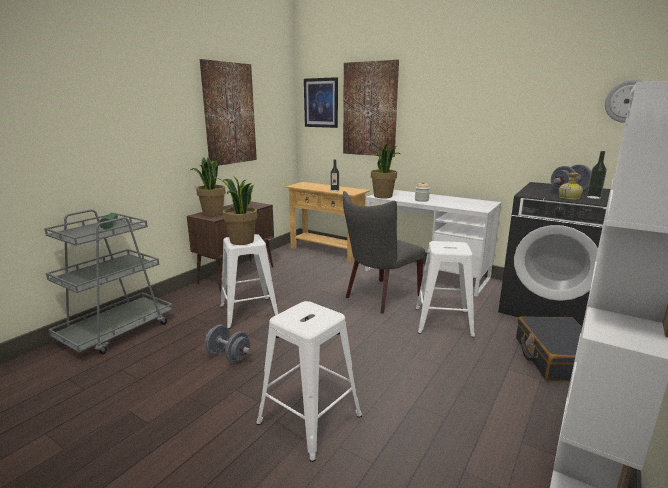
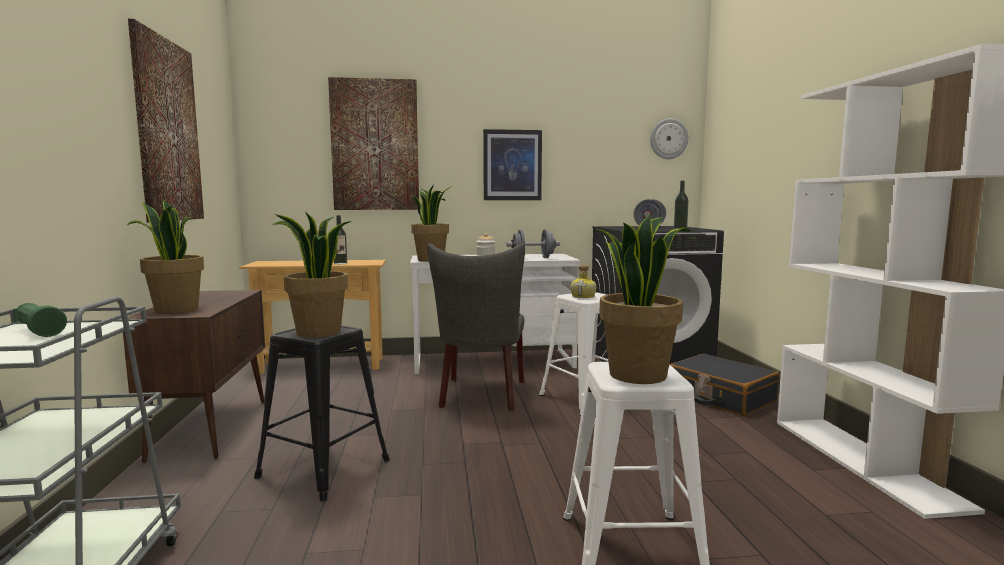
camera: 40 degrees left, 10 degrees down
grey dumbbell [205,324,251,363] -> grey dumbbell moved to [507,229,560,258]
white stool [220,234,278,329] -> black stool [254,326,390,502]
picture [304,77,338,128] -> picture moved to [483,129,542,200]
bottle [559,172,583,200] -> bottle moved to [570,265,597,298]
none -> potted plant [596,214,691,384]

